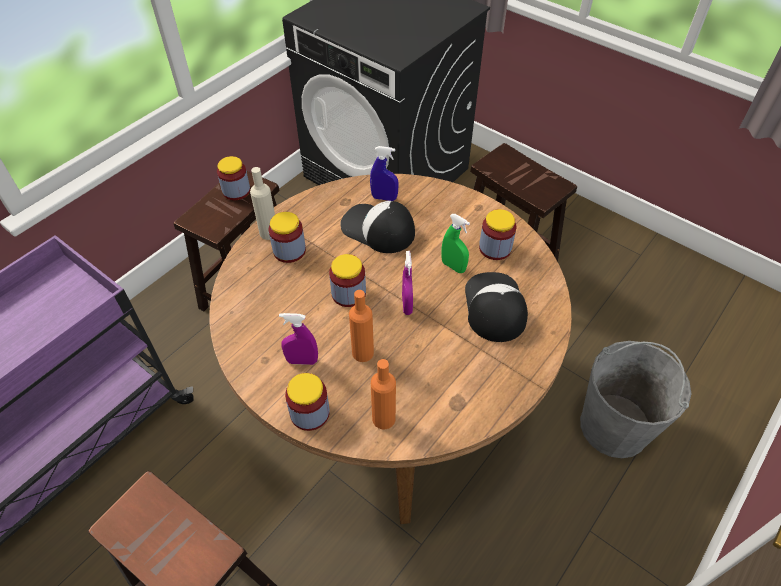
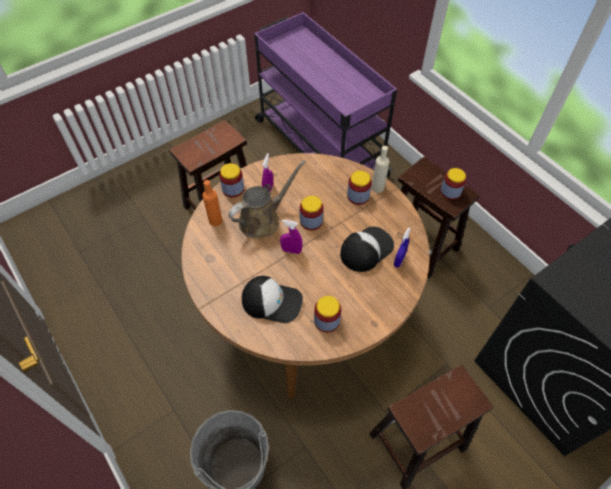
camera: 105 degrees right, 5 degrees up
orange bottle [349,290,374,362] -> brown watering can [228,160,306,238]
green spray bottle [442,214,470,273] -> none

